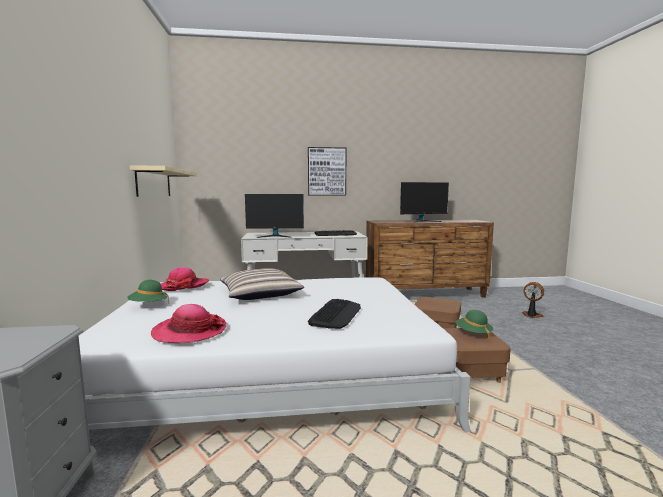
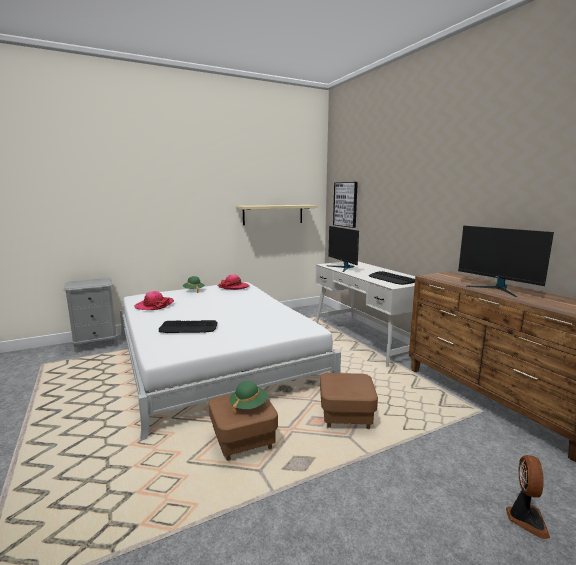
camera: 70 degrees right, 5 degrees up
pillow [220,268,304,300] -> none
picture [308,147,346,195] -> picture moved to [333,182,358,228]

